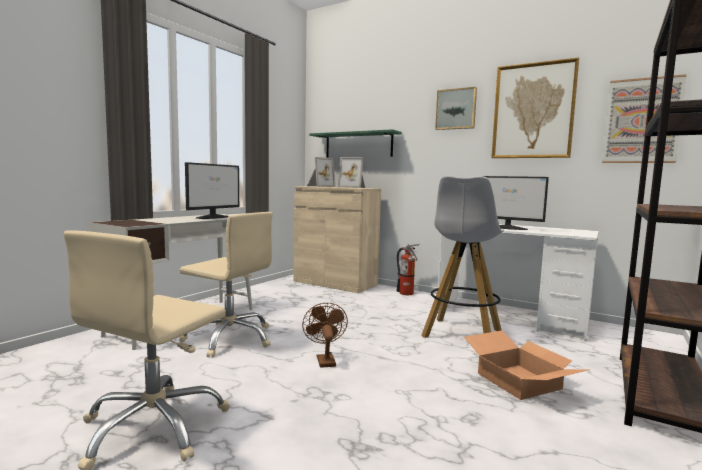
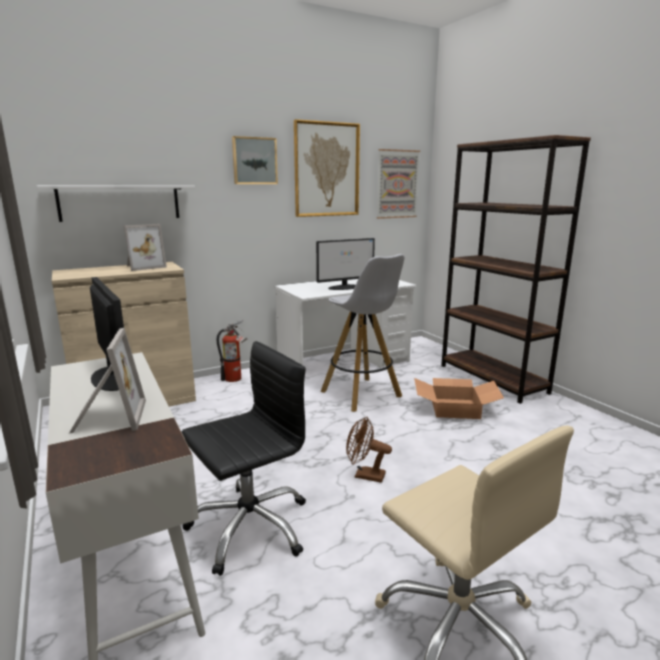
camera: 60 degrees left, 10 degrees up
beige office chair [179,212,273,357] -> black office chair [182,341,306,576]
picture frame [307,157,335,187] -> picture frame moved to [69,328,146,434]
green shelf [309,129,402,158] -> white shelf [37,185,195,222]

